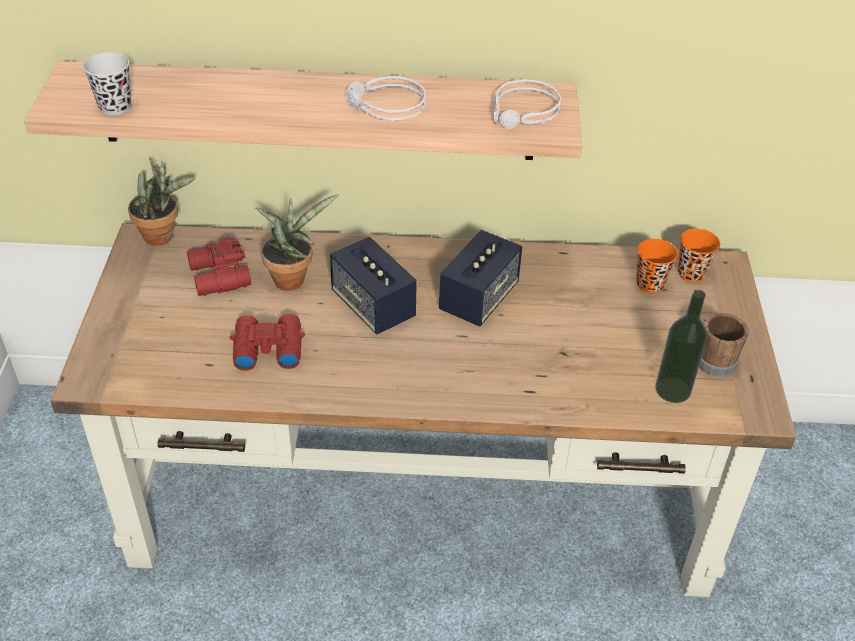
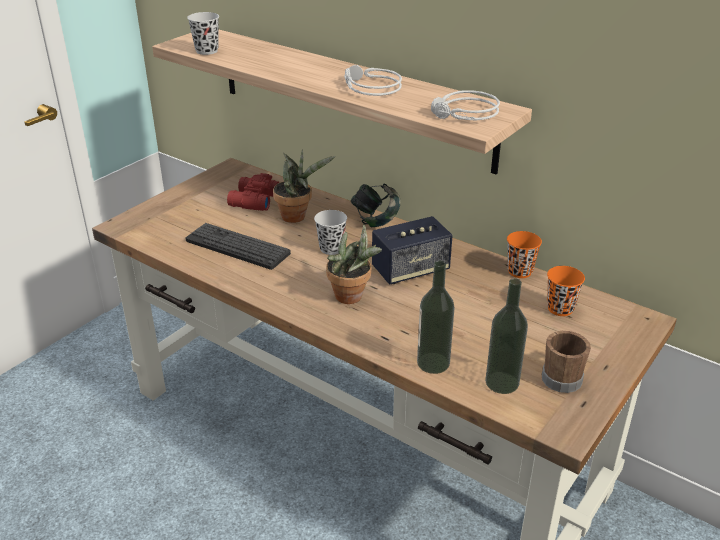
camera: 35 degrees right, 10 degrees down
potted plant [128,157,196,246] -> potted plant moved to [326,224,382,304]
red binoculars [230,314,305,371] -> keyboard [185,223,291,270]
speaker [330,237,417,334] -> black cup [314,210,347,255]
orange cup [678,229,720,283] -> orange cup moved to [507,231,542,278]
none -> headphones [351,184,401,228]
none -> bottle [417,261,455,374]

